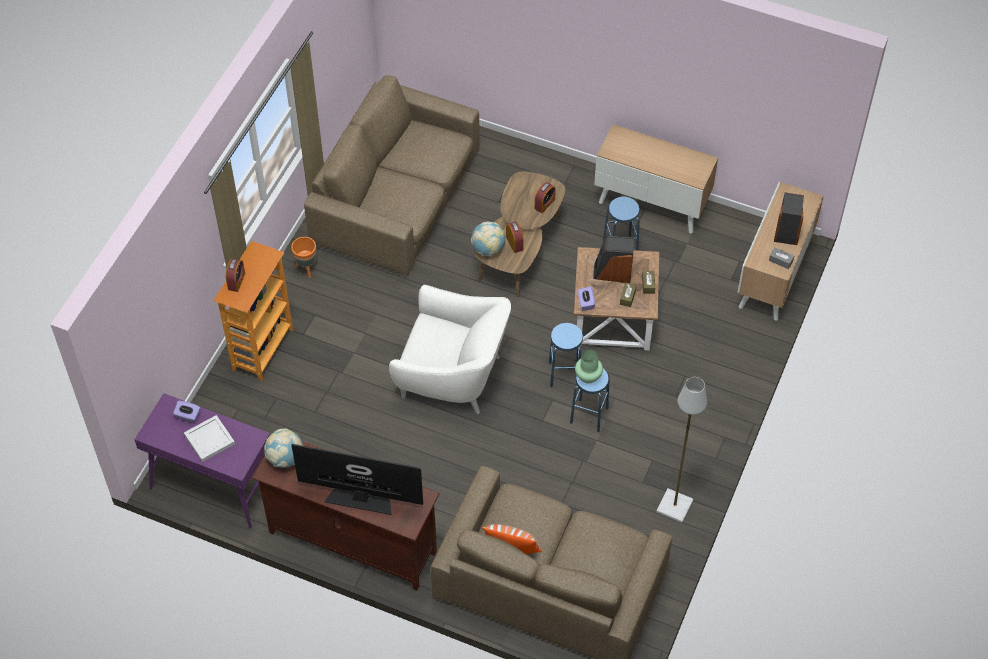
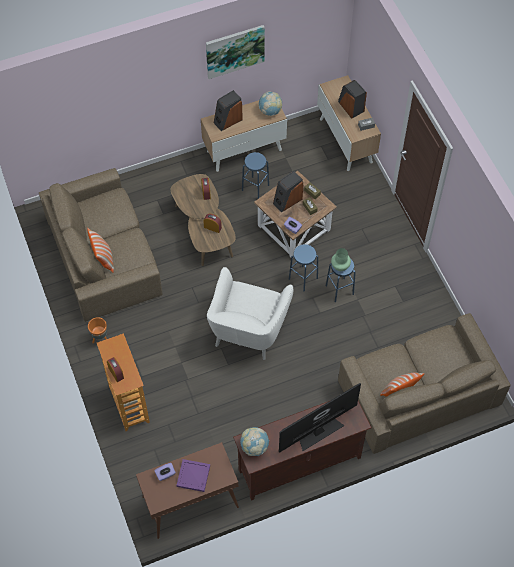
camera: 45 degrees left, 5 degrees up
purple console table [134,393,270,529] -> brown console table [136,442,239,539]
white tray [184,415,235,462] -> purple tray [176,459,210,492]
white armchair [389,285,511,414] -> white armchair turned 135 degrees clockwise [207,267,293,360]
globe [471,222,505,256] -> globe moved to [259,91,282,116]
grey floor lamp [656,377,707,523] -> none
none -> pillow [87,228,114,273]
none -> picture [206,25,265,79]
none -> speaker [214,90,243,131]

